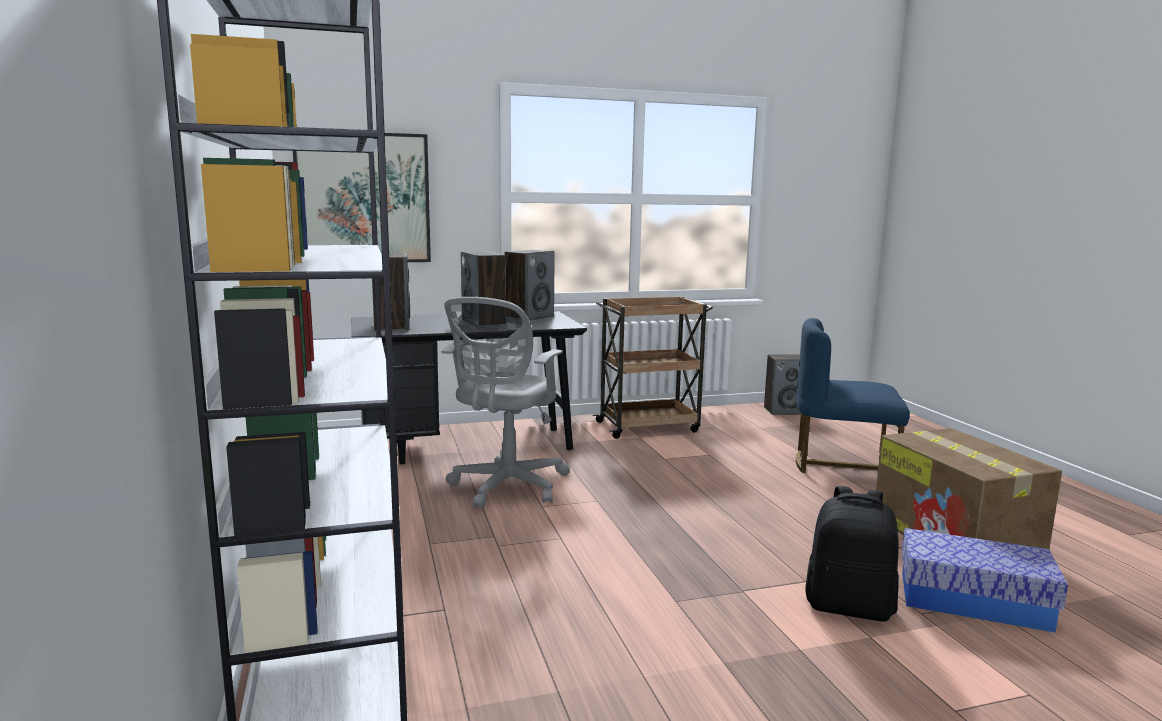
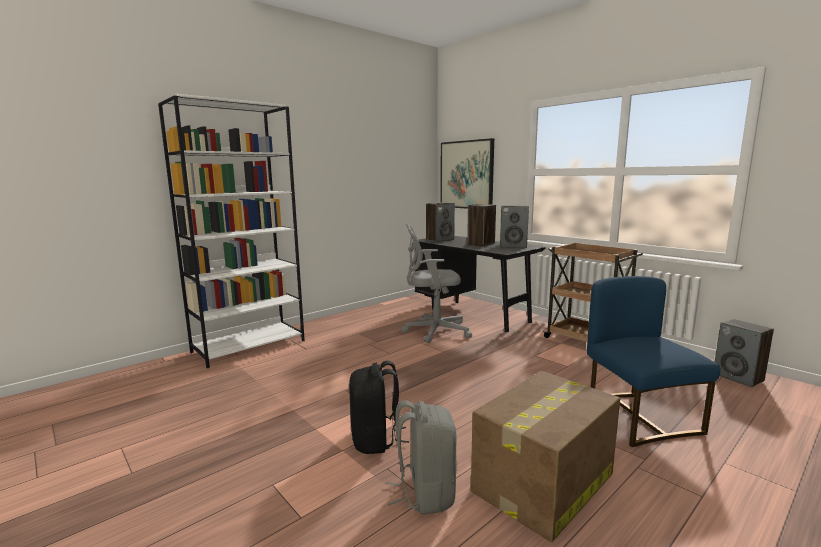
camera: 65 degrees right, 0 degrees up
storage box [902,528,1068,633] -> grey backpack [386,400,457,515]

